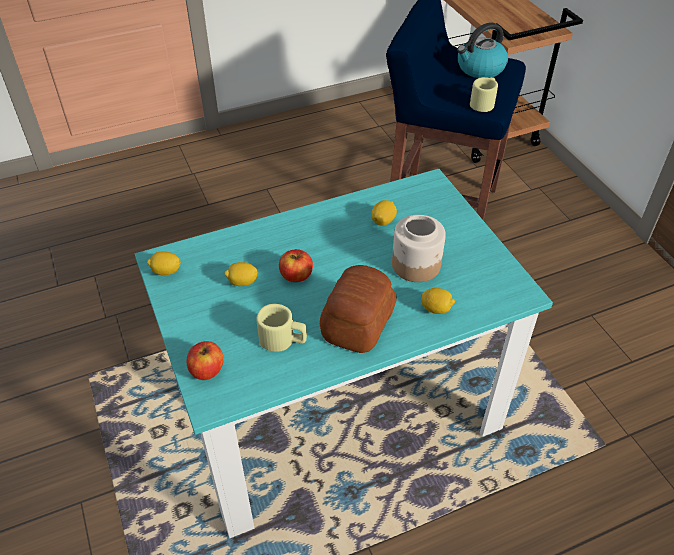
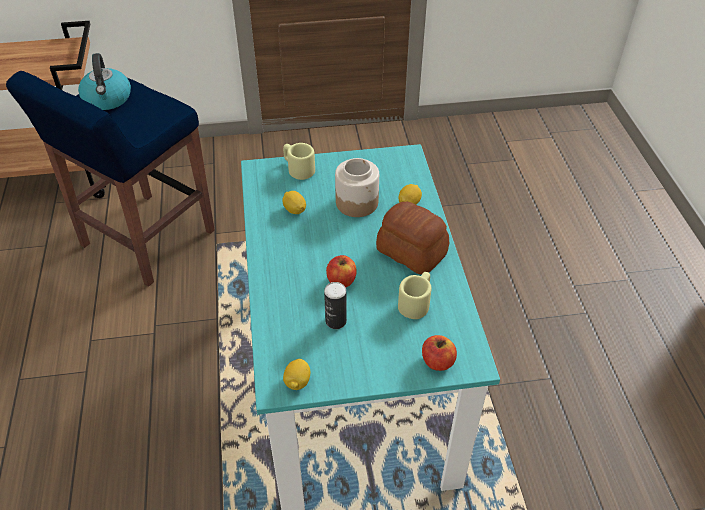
camera: 75 degrees left, 0 degrees up
lemon [224,262,258,286] -> can [324,282,347,329]
beige mug [470,77,498,112] -> beige mug moved to [283,143,315,180]

